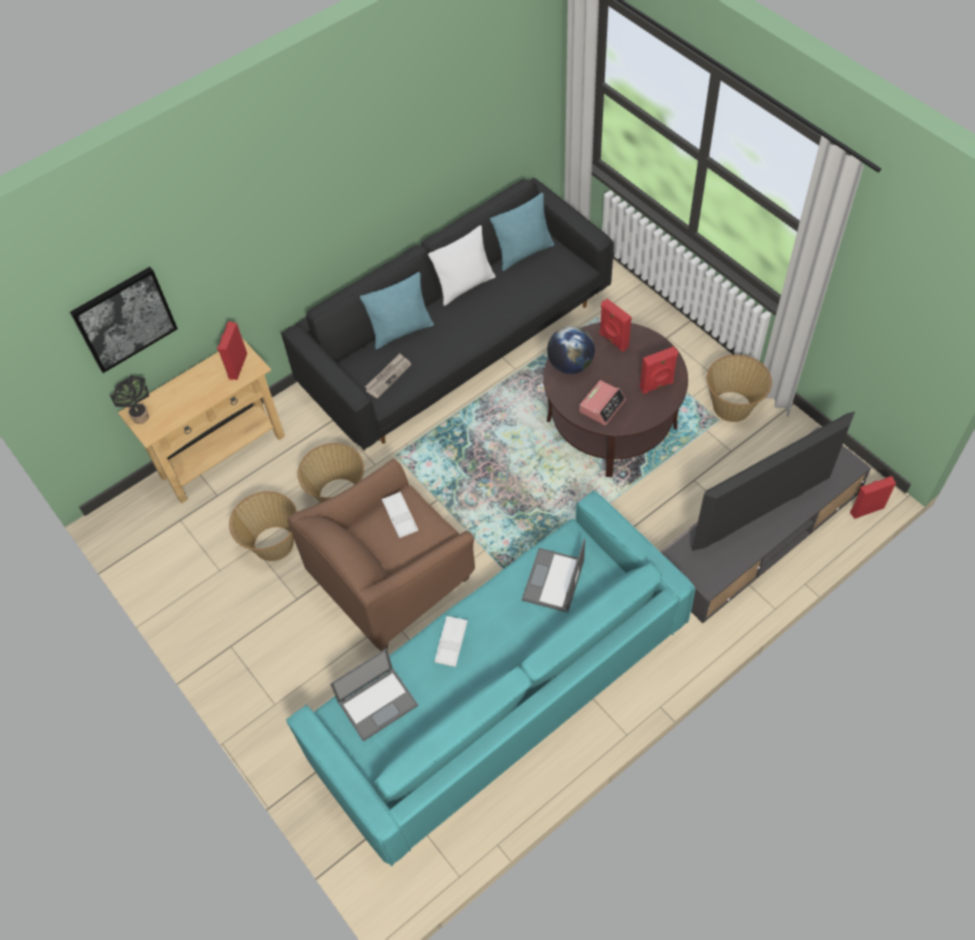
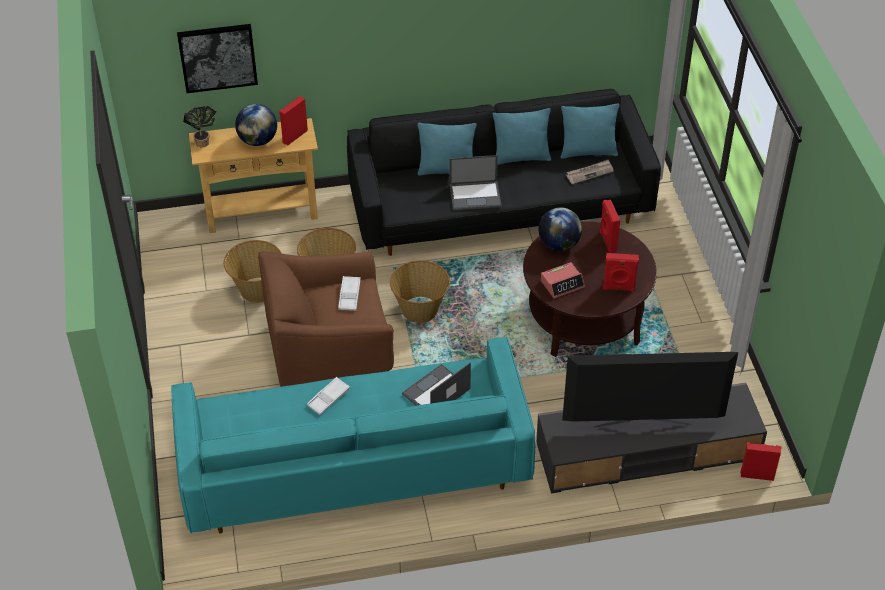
camera: 25 degrees right, 10 degrees down
laptop [330,648,418,742] -> laptop moved to [449,155,502,211]
newspaper [365,353,411,399] -> newspaper moved to [566,160,614,185]
white pillow [428,225,496,306] -> turquoise pillow [493,108,551,165]
basket [707,354,772,422] -> basket moved to [390,260,450,323]
none -> globe [235,104,277,146]

